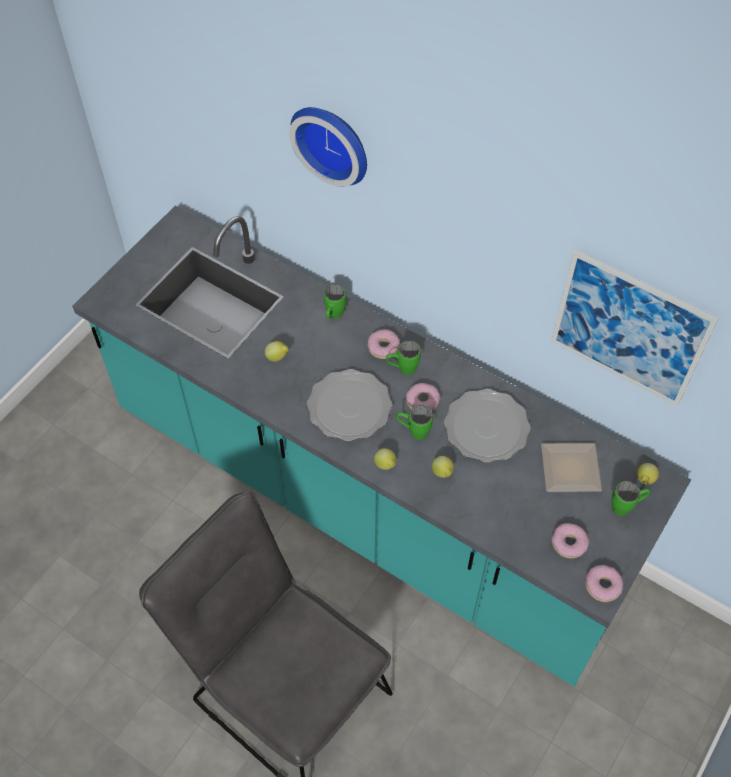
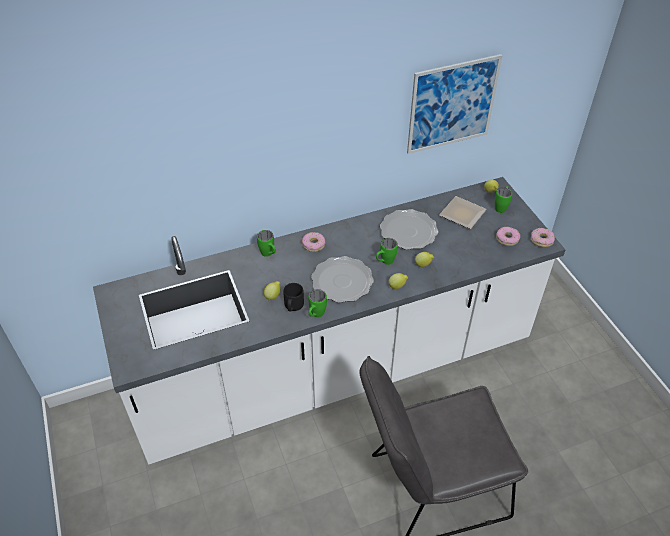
camera: 55 degrees left, 10 degrees down
turquoise counter [72,206,691,686] -> white counter [93,177,565,465]
wall clock [289,107,367,187] -> none
green mug [386,341,421,375] -> green mug moved to [308,289,327,317]
donut [406,383,440,411] -> none
none -> black mug [283,283,304,312]

